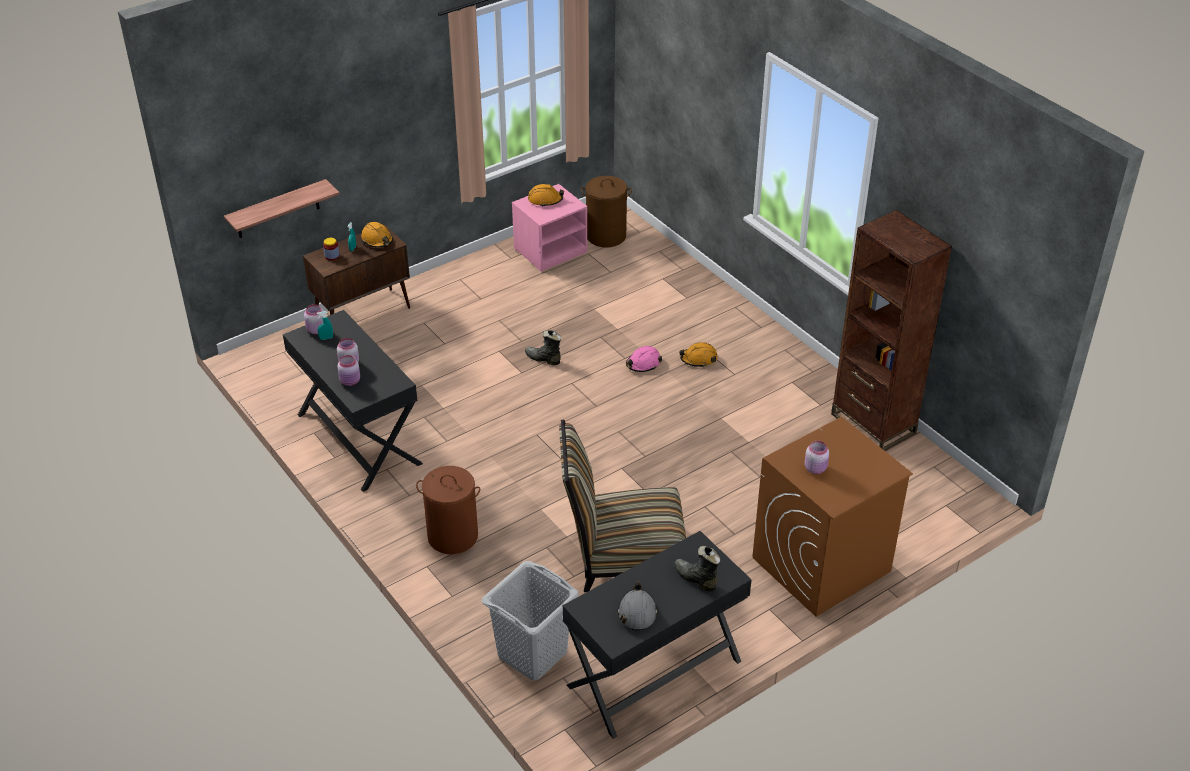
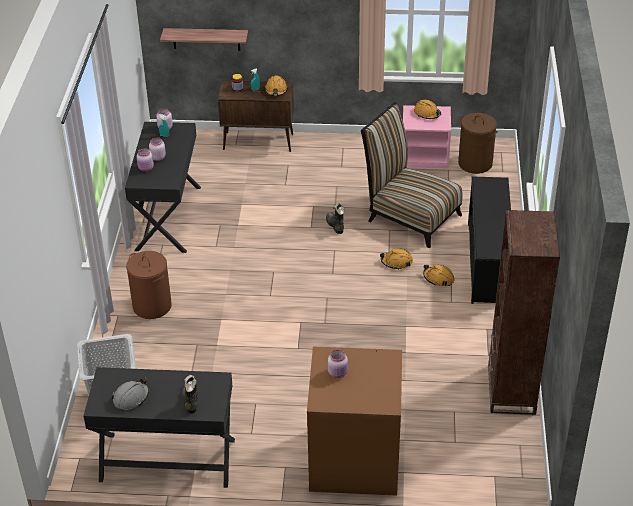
camera: 40 degrees right, 0 degrees up
chair [559,420,686,592] -> chair moved to [361,102,462,248]
pink hard hat [626,346,662,372] -> orange hard hat [380,248,413,270]
none -> black shoe rack [468,177,511,304]

